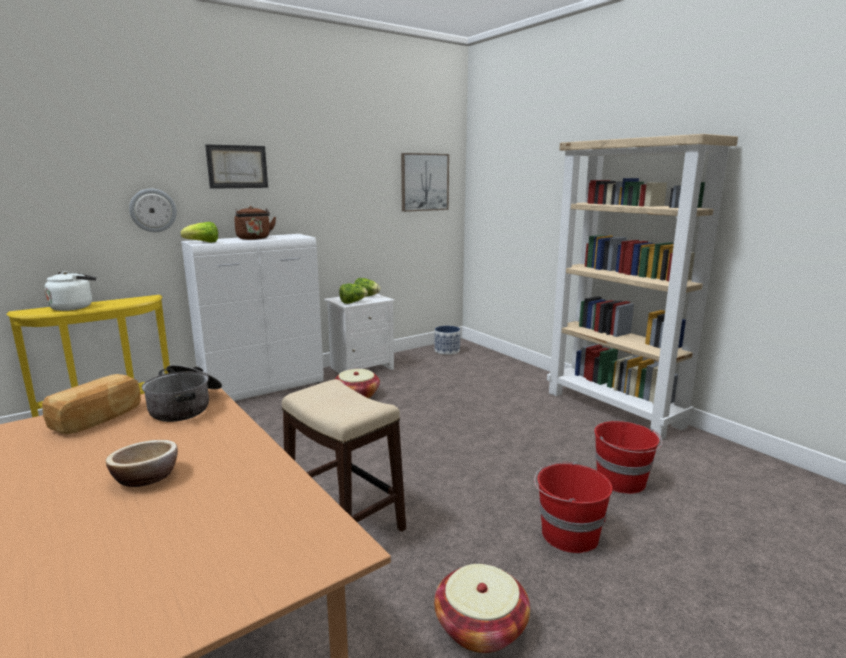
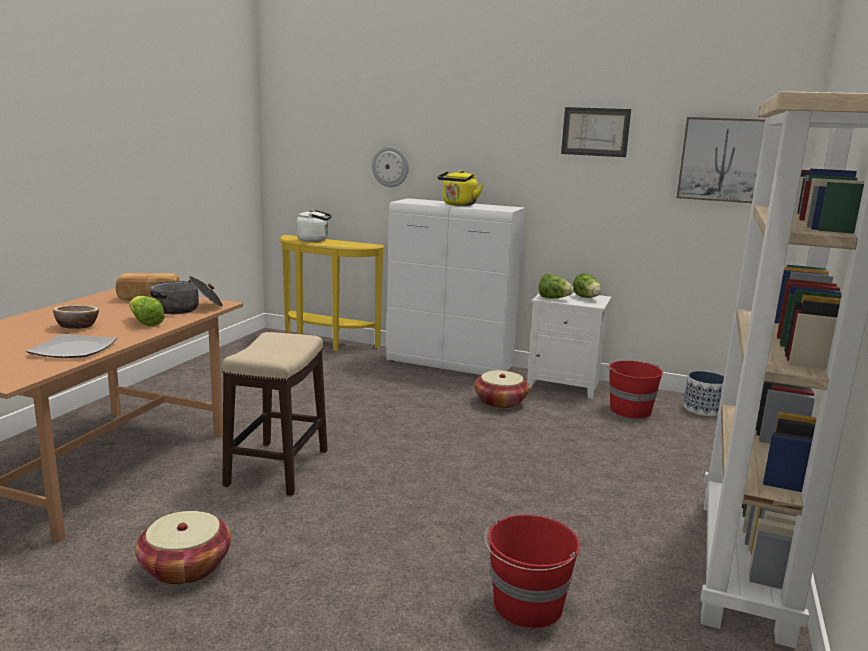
camera: 55 degrees right, 0 degrees up
lettuce [181,222,218,243] -> lettuce moved to [129,296,165,326]
picture [205,144,268,189] -> picture moved to [561,107,631,157]
brown kettle [234,206,276,240] -> yellow kettle [437,170,483,206]
red bucket [534,462,613,553] -> red bucket moved to [607,360,663,419]
none -> plate [26,334,117,358]

